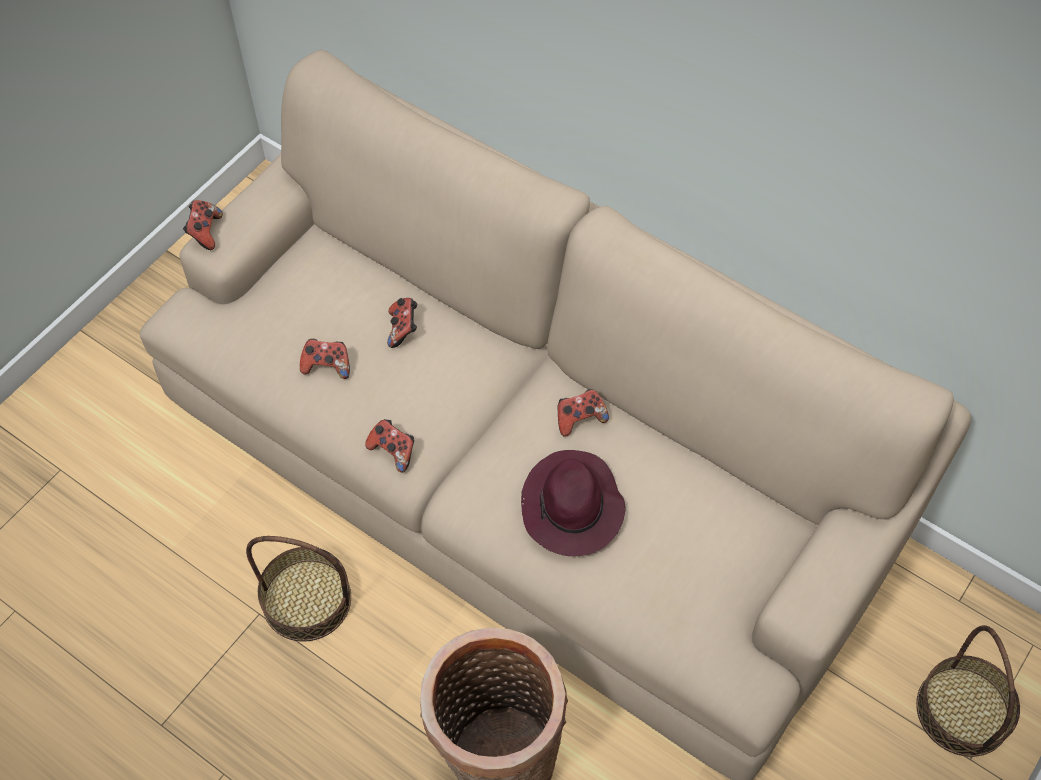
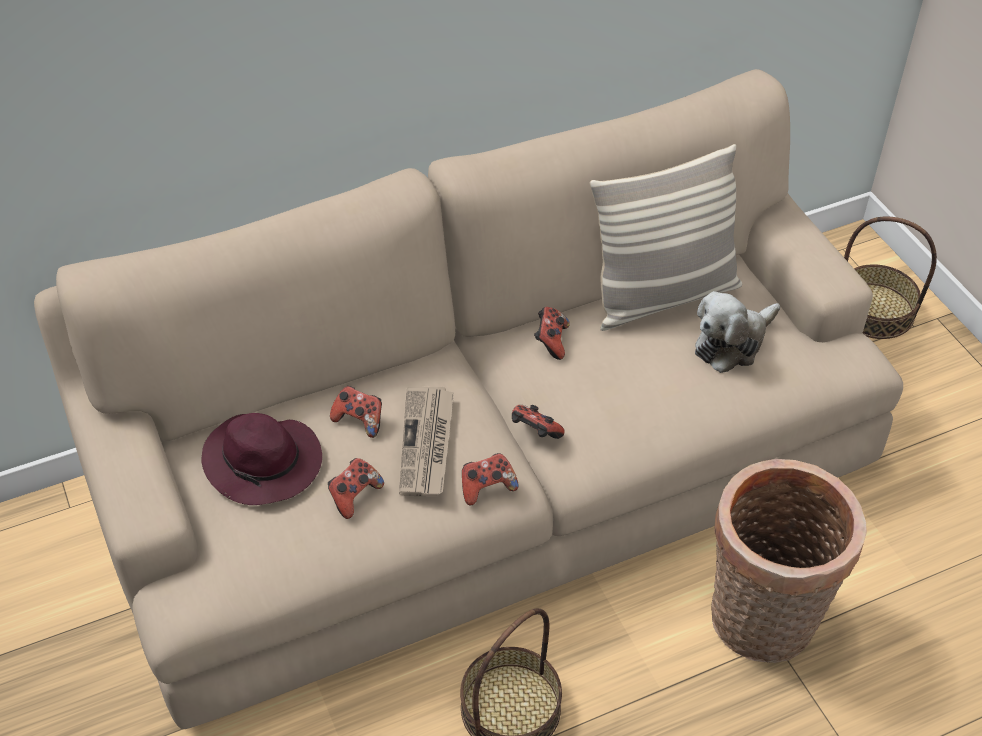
camera: 60 degrees left, 10 degrees down
game controller [183,200,223,250] -> game controller moved to [512,405,565,439]
purple hat [521,450,625,556] -> purple hat moved to [201,413,322,505]
none -> newspaper [399,387,454,496]
none -> pillow [590,144,742,331]
none -> plush toy [695,291,780,373]

